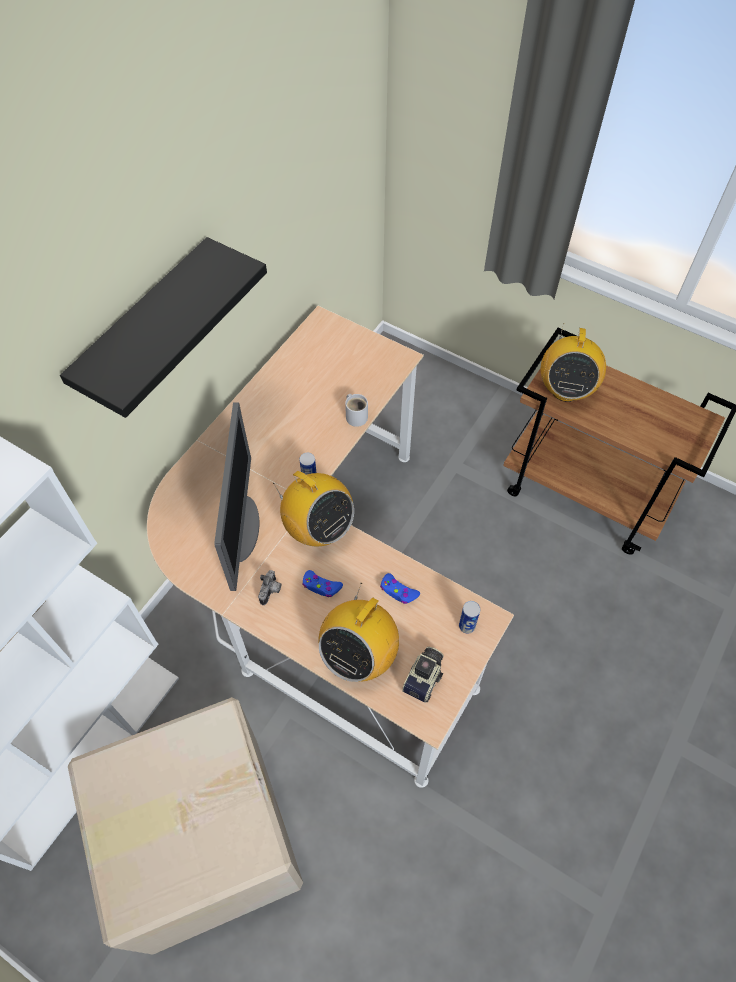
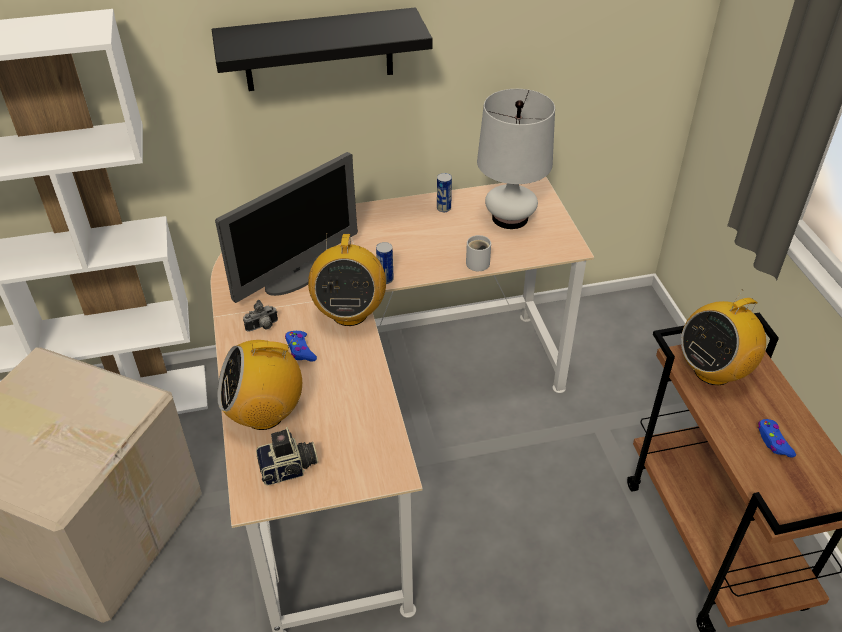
camera: 45 degrees right, 15 degrees down
blue game controller [380,573,420,604] -> blue game controller moved to [758,419,796,457]
can [459,601,480,634] -> can moved to [437,173,452,212]
none -> white table lamp [477,89,555,229]

